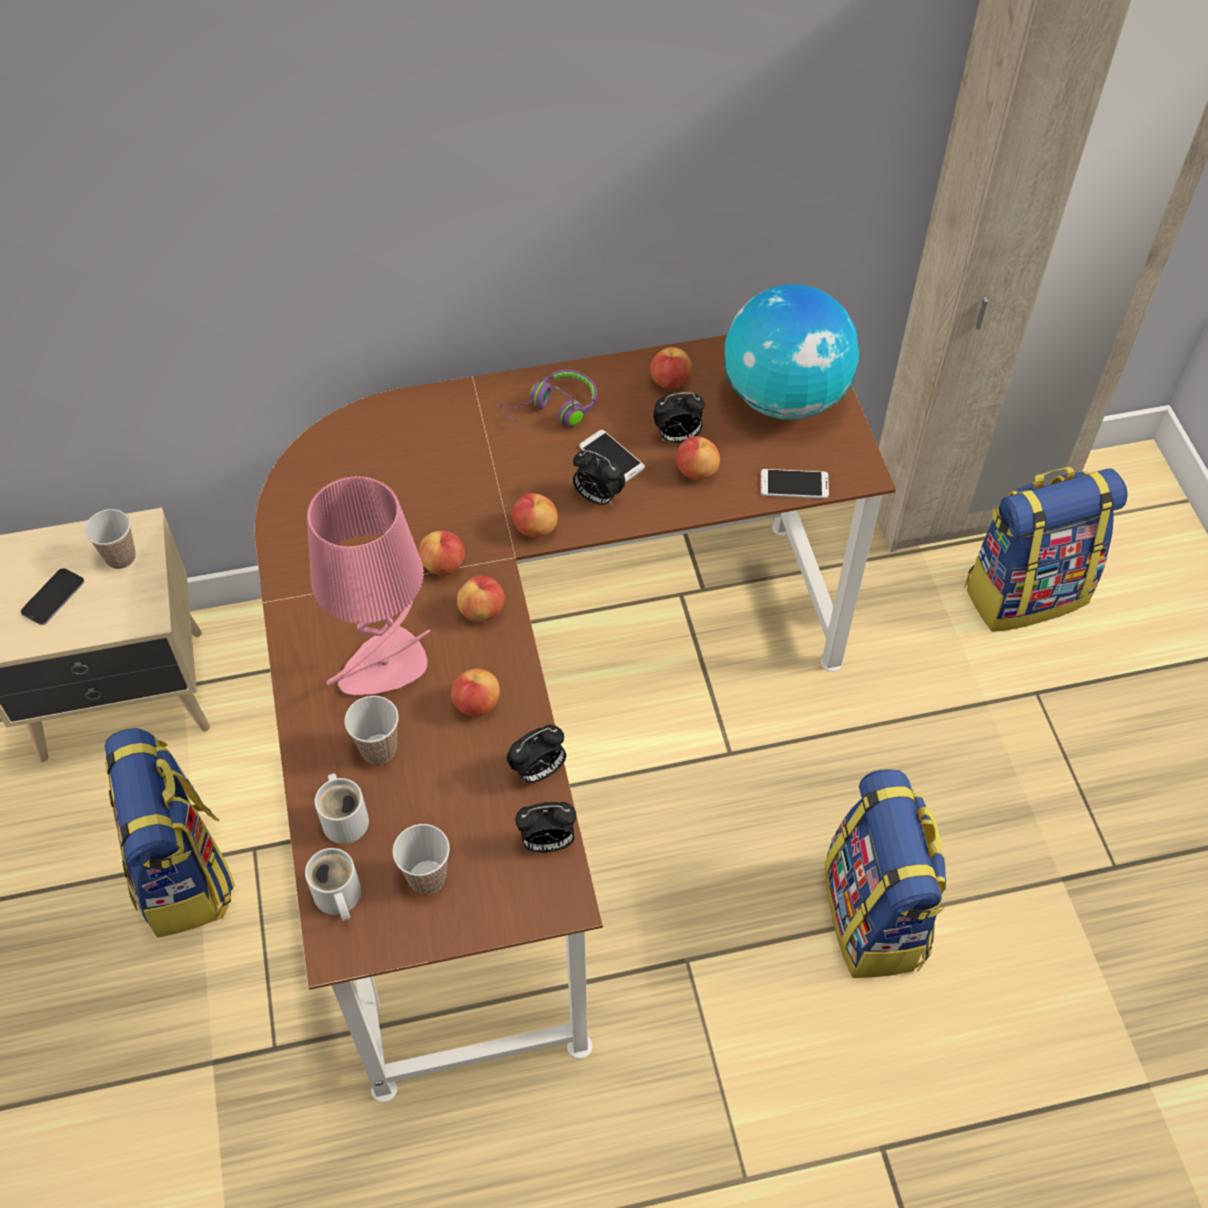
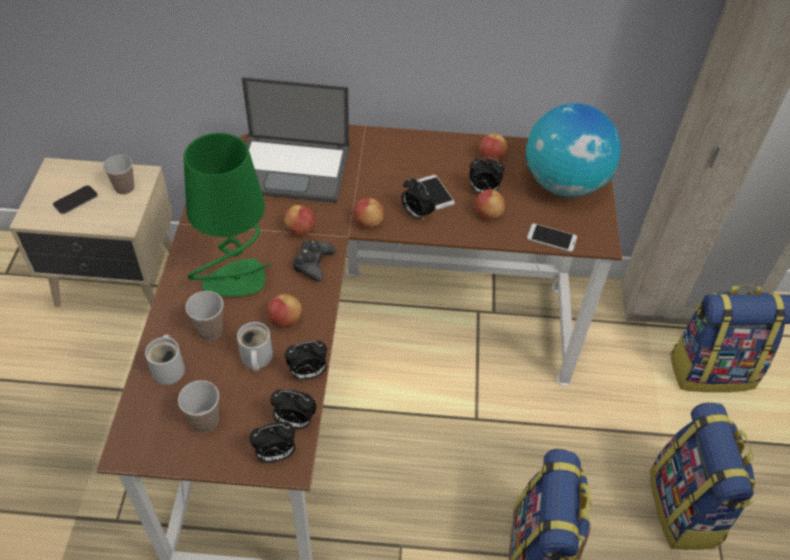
camera: 15 degrees right, 5 degrees down
backpack [105,728,235,938] -> backpack moved to [650,403,755,550]
white mug [305,848,361,921] -> white mug moved to [237,322,273,371]
pink table lamp [307,476,430,695] -> green table lamp [184,133,271,297]
apple [457,576,505,622] -> black game controller [293,239,336,281]
purple headphones [500,370,597,427] -> none
none -> laptop [242,77,349,203]
none -> alarm clock [250,422,295,463]

